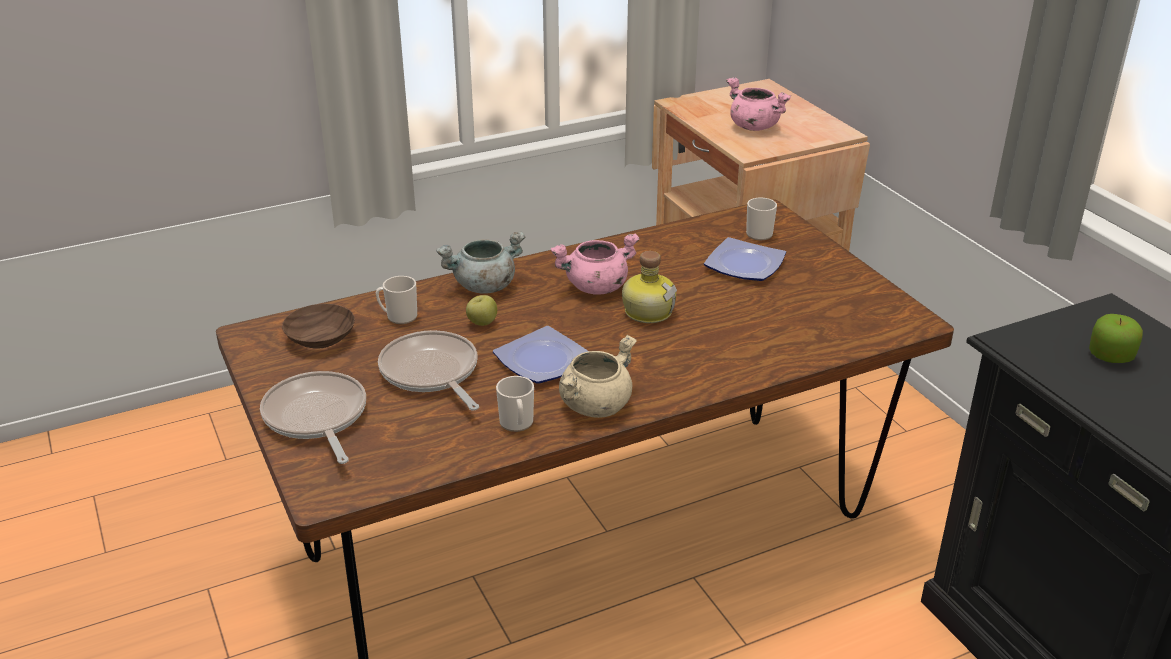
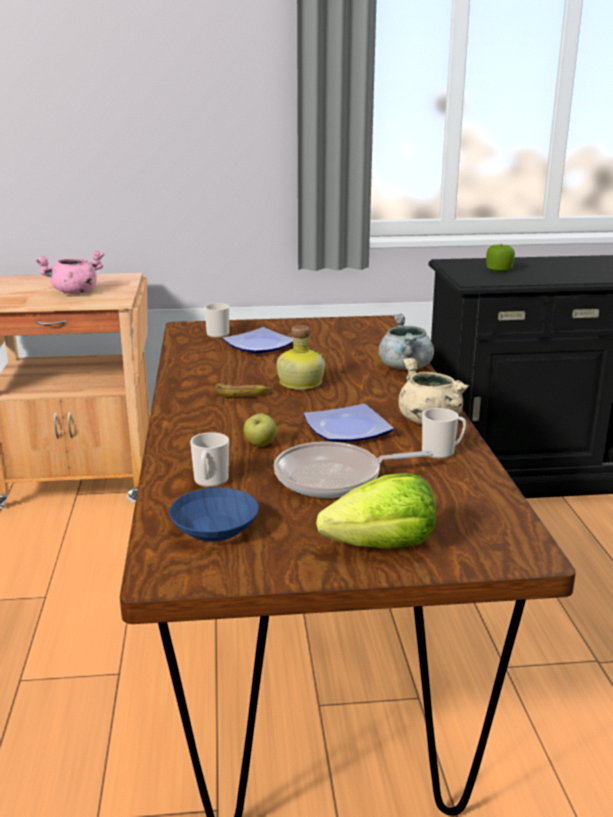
camera: 70 degrees left, 10 degrees down
frying pan [260,371,366,464] -> lettuce [316,473,436,548]
brown bowl [282,304,355,349] -> blue bowl [169,488,259,542]
grey cooking pot [436,232,525,294] -> grey cooking pot moved to [379,314,434,370]
pink cooking pot [551,233,640,295] -> banana [216,383,269,397]

